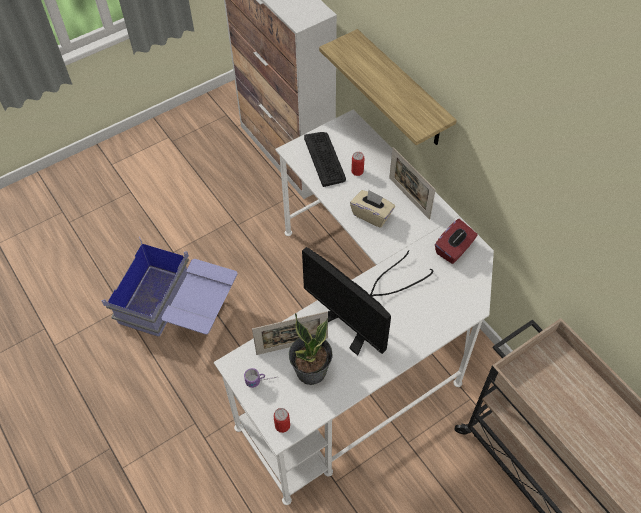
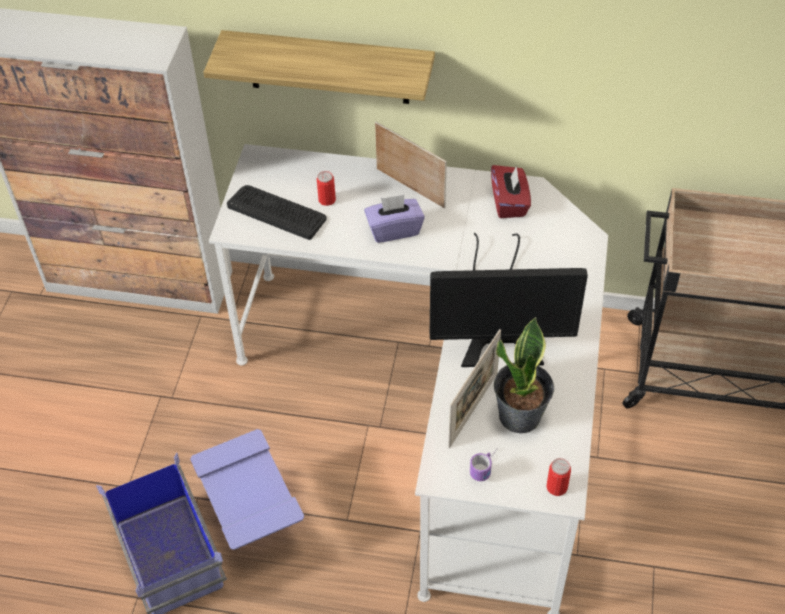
camera: 45 degrees left, 5 degrees down
beige tissue box [350,190,395,228] -> purple tissue box [364,195,425,243]
picture frame [389,147,436,220] -> picture frame turned 150 degrees counterclockwise [375,122,447,208]

